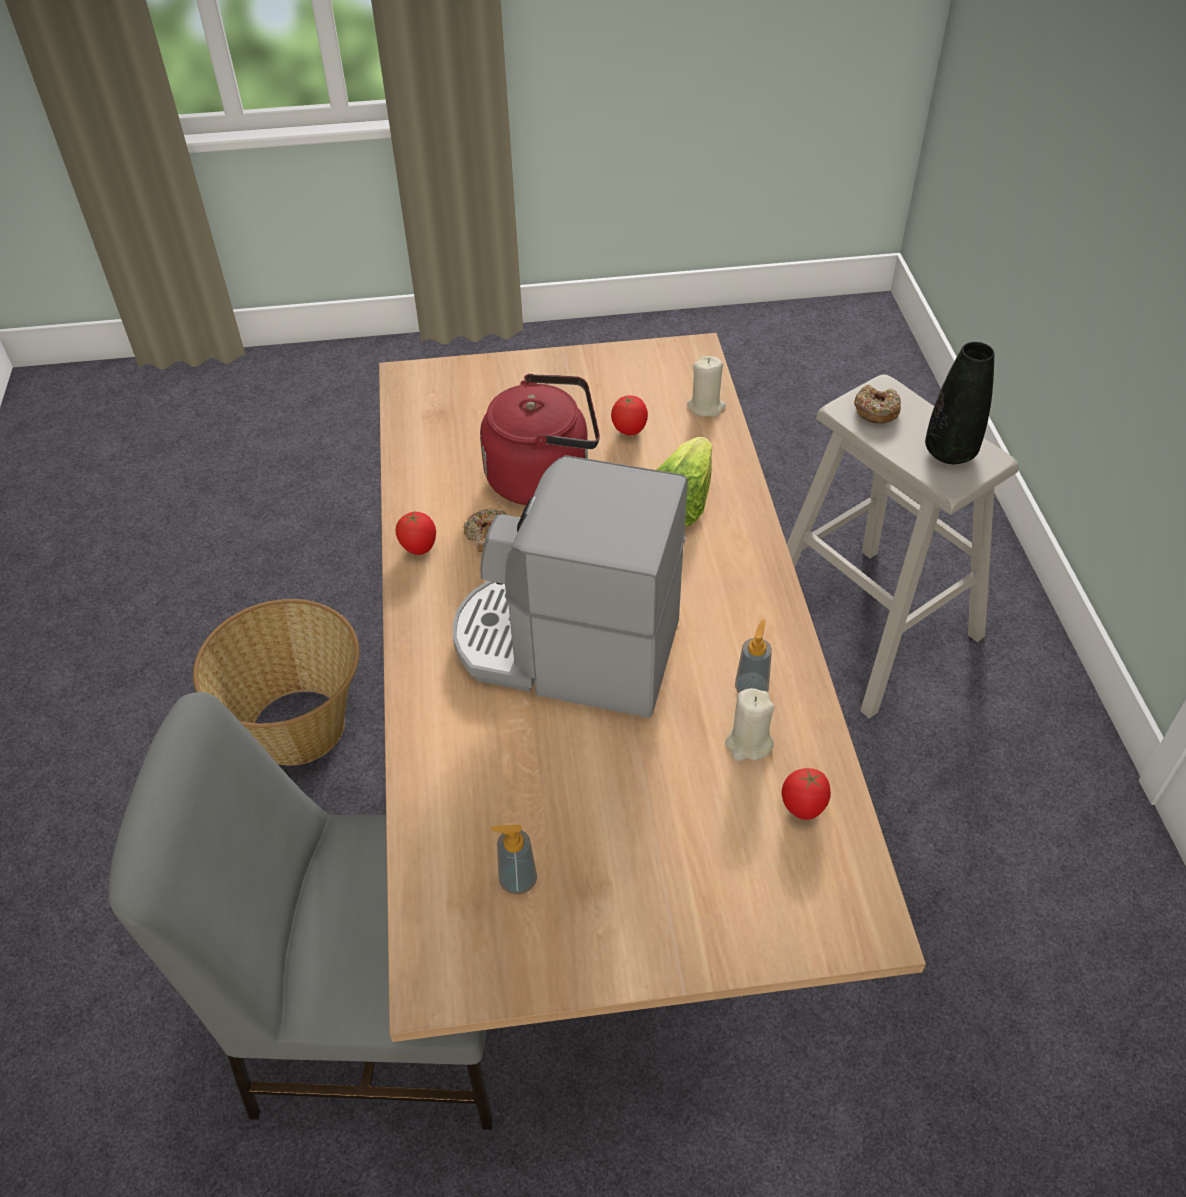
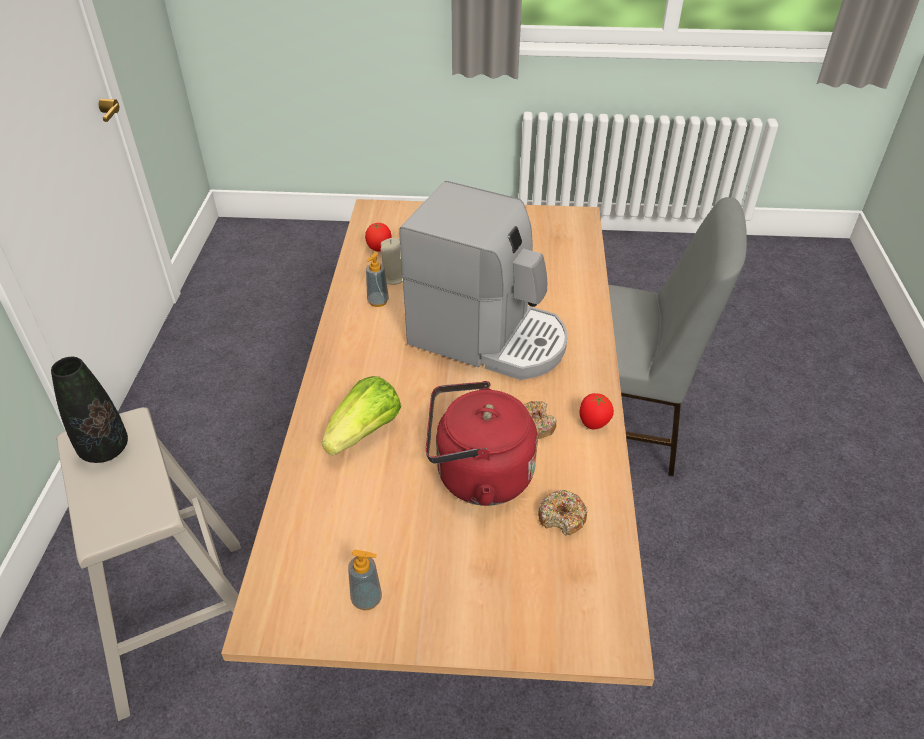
camera: 170 degrees left, 5 degrees down
basket [193,599,360,766] -> none
soap dispenser [491,825,537,895] -> soap dispenser moved to [348,549,382,610]
tomato [611,395,648,435] -> none
beige candle [687,356,726,417] -> none
donut [854,384,901,423] -> donut moved to [538,490,588,535]

